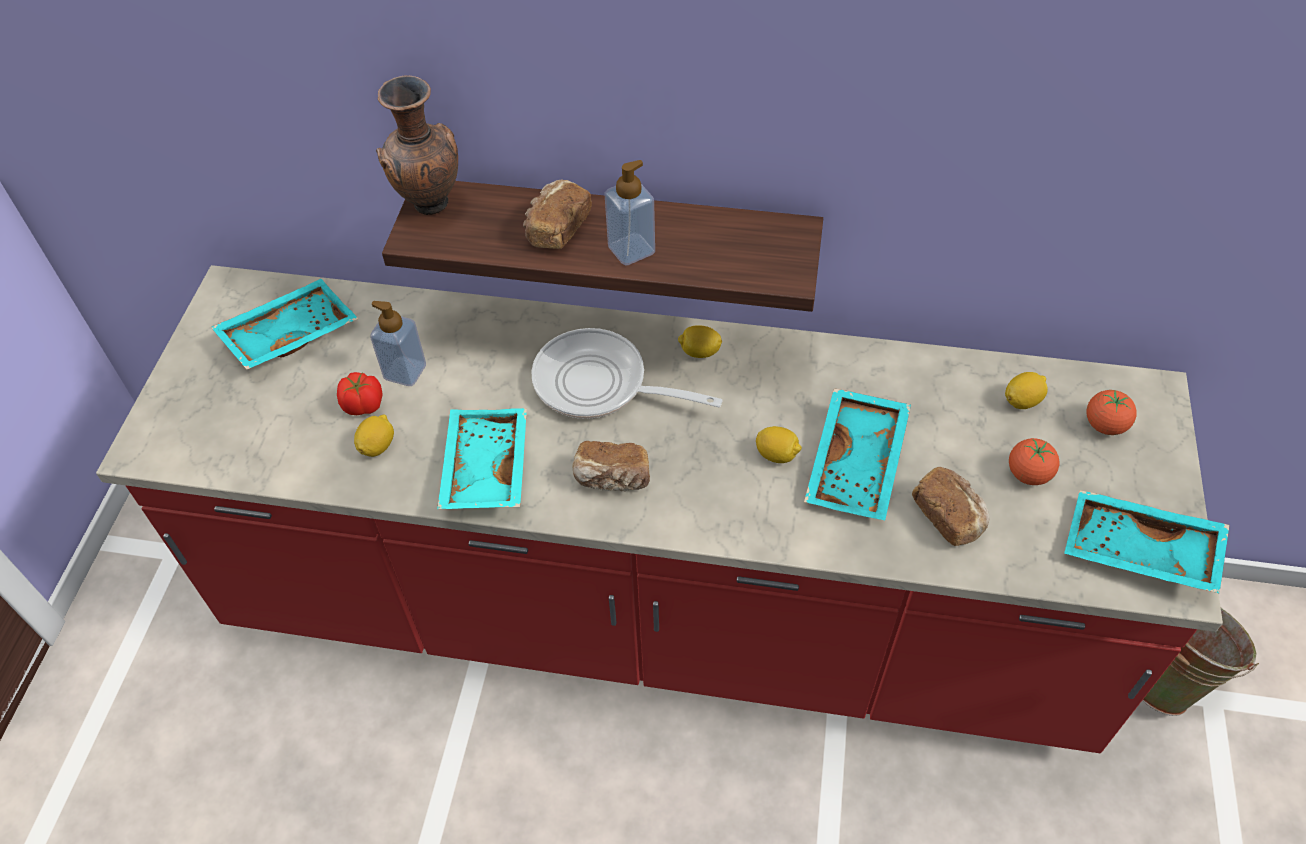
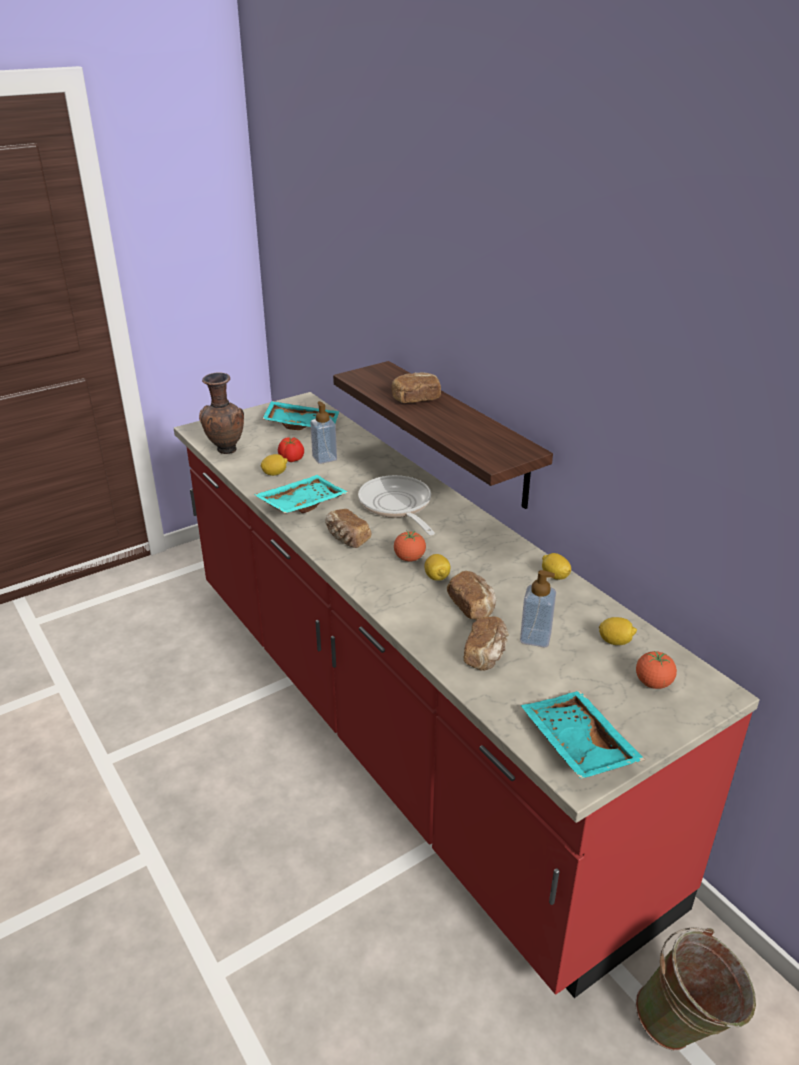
camera: 45 degrees right, 20 degrees down
brown vase [376,76,458,215] -> brown vase moved to [199,372,244,454]
soap dispenser [604,160,655,266] -> soap dispenser moved to [520,570,556,647]
lemon [678,325,722,358] -> lemon moved to [542,553,571,580]
turquoise tray [804,388,911,520] -> bread [447,571,496,620]
tomato [1009,438,1059,485] -> tomato moved to [394,530,426,561]

